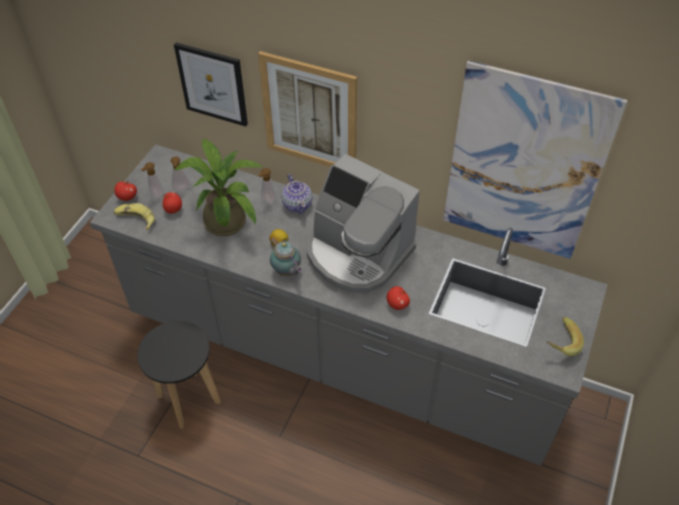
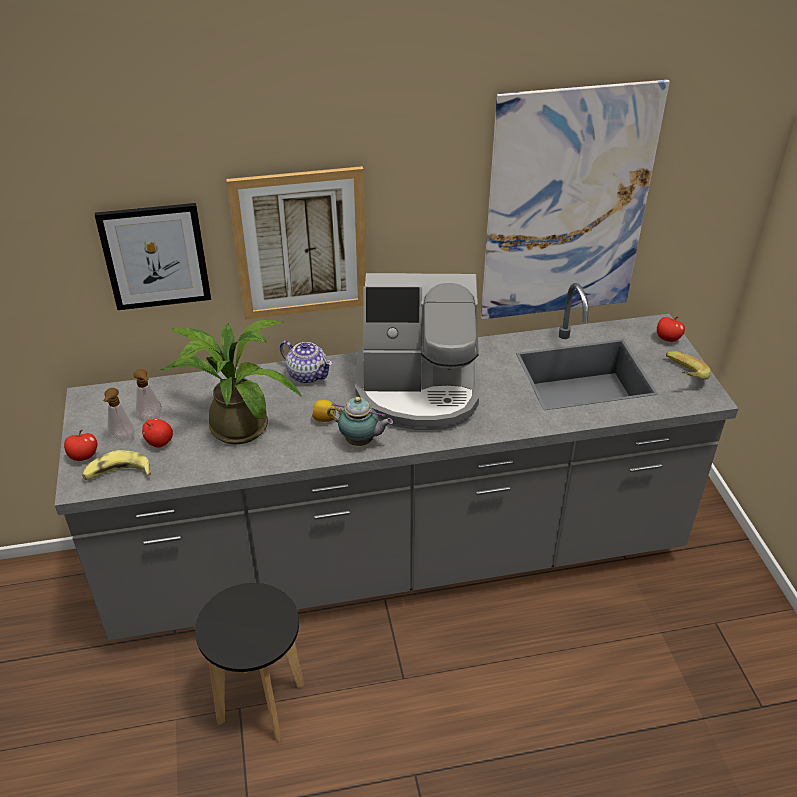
camera: 35 degrees left, 10 degrees down
soap dispenser [258,168,276,205] -> none
apple [386,286,410,310] -> apple moved to [657,316,685,342]

